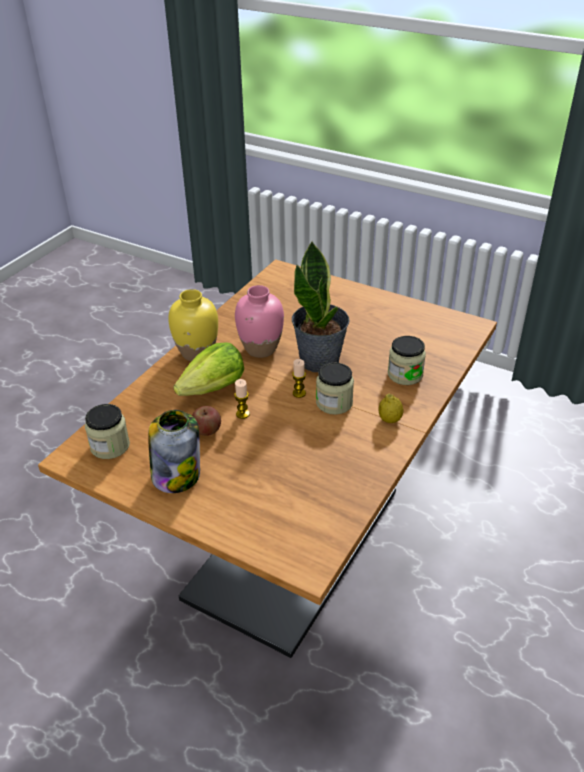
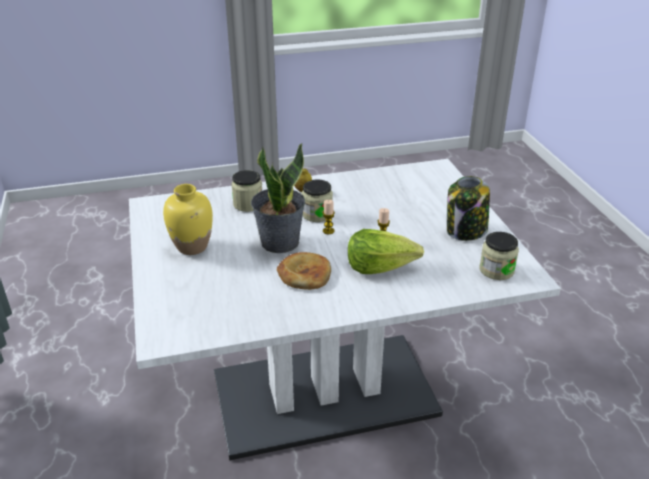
camera: 135 degrees left, 5 degrees down
brown dining table [38,259,497,658] -> white dining table [129,159,561,460]
yellow vase [168,289,218,361] -> yellow vase moved to [163,184,213,255]
apple [192,406,221,436] -> none
pink vase [235,285,284,358] -> bread [277,252,331,290]

